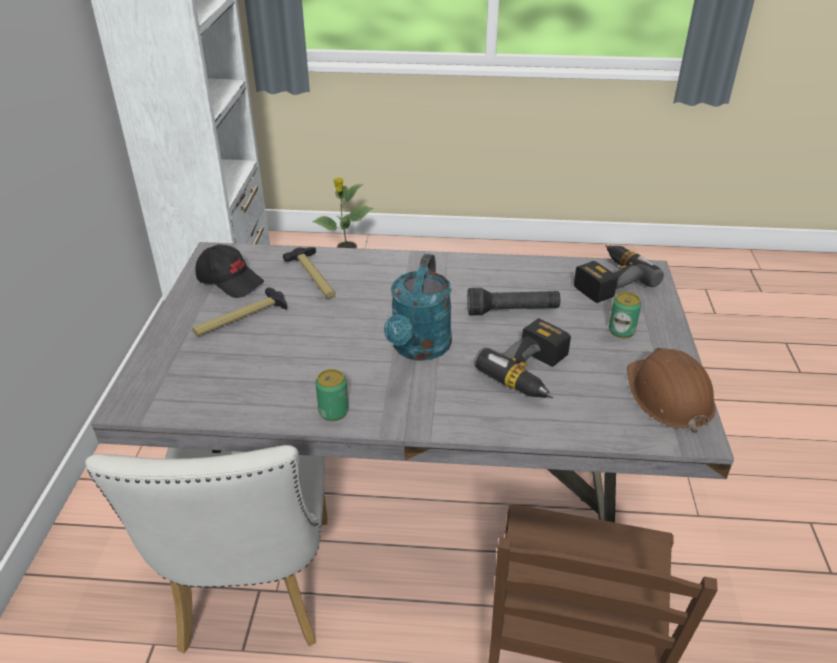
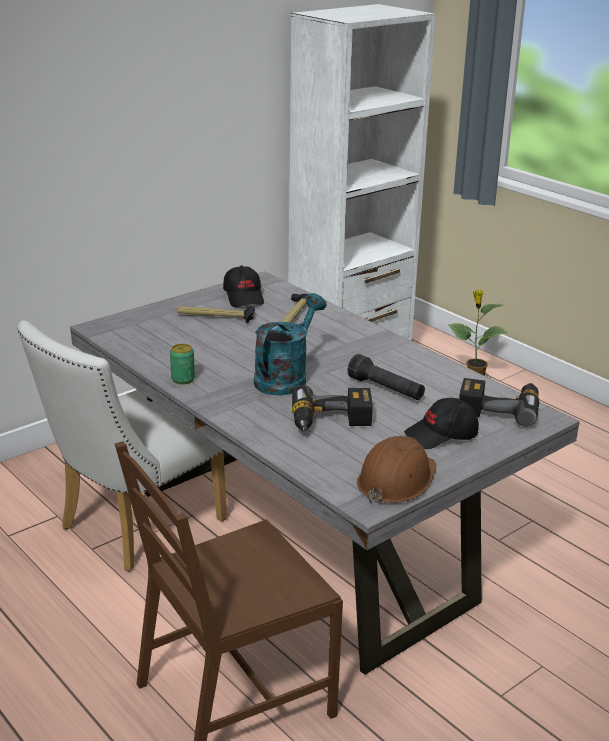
camera: 45 degrees right, 10 degrees down
turquoise watering can [384,254,452,361] -> turquoise watering can turned 150 degrees clockwise [254,293,326,395]
can [609,292,641,338] -> black cap [404,398,479,449]

